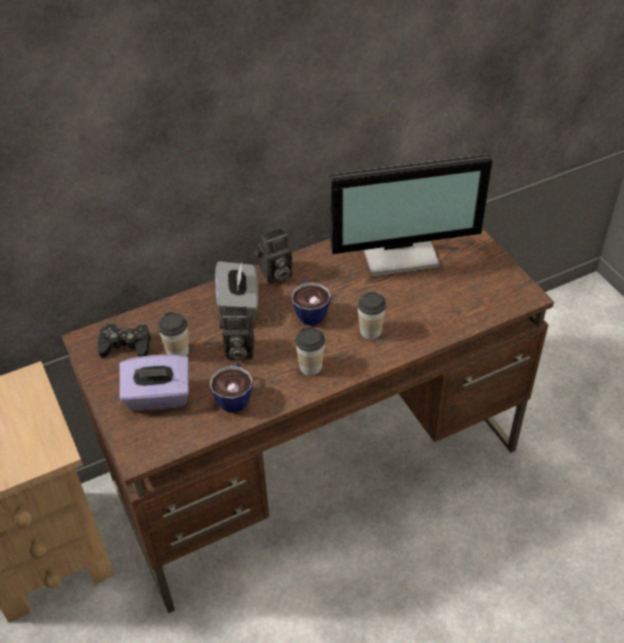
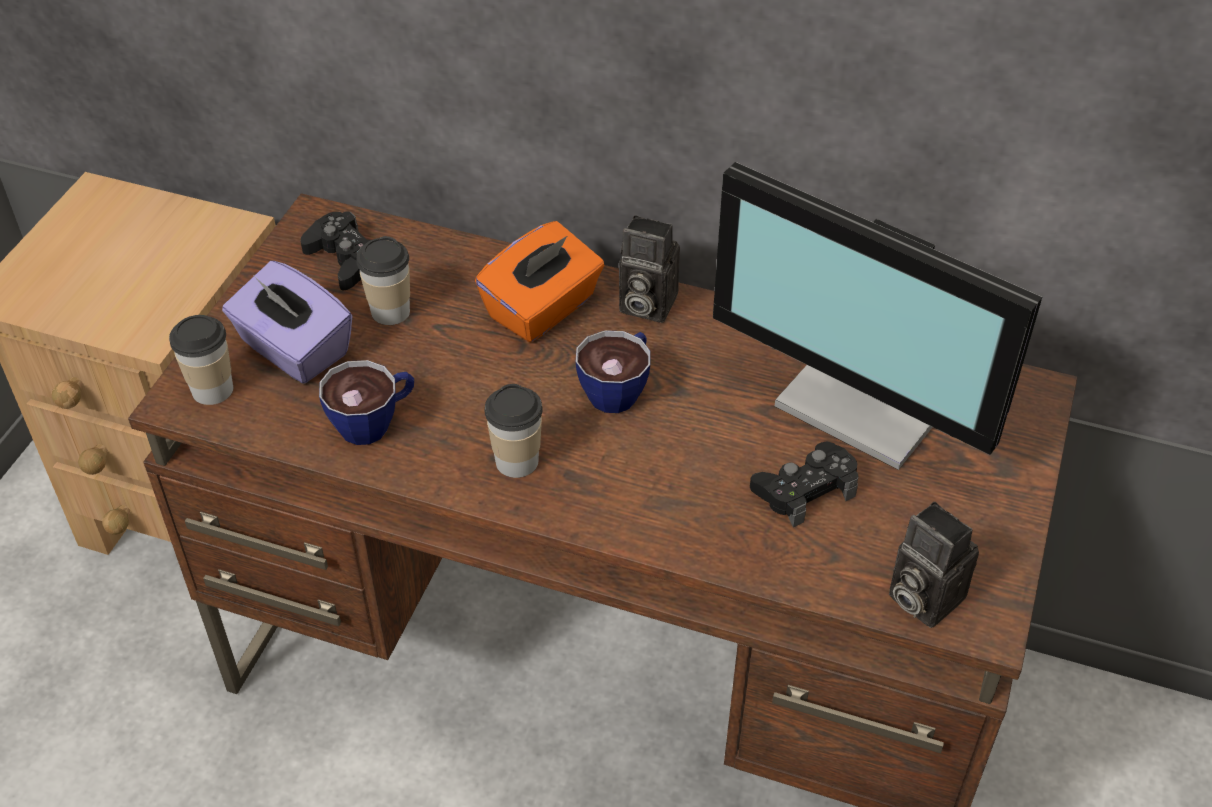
camera: 45 degrees right, 0 degrees up
grey tissue box [215,261,258,321] -> orange tissue box [475,221,604,342]
camera [219,306,255,360] -> camera moved to [889,502,979,628]
cup [357,292,386,339] -> cup moved to [169,315,233,405]
none -> black game controller [750,442,859,527]

